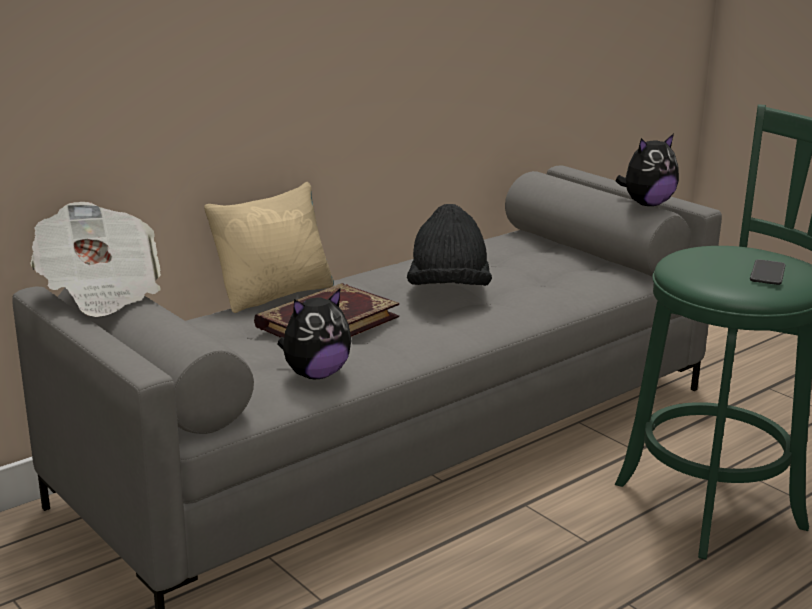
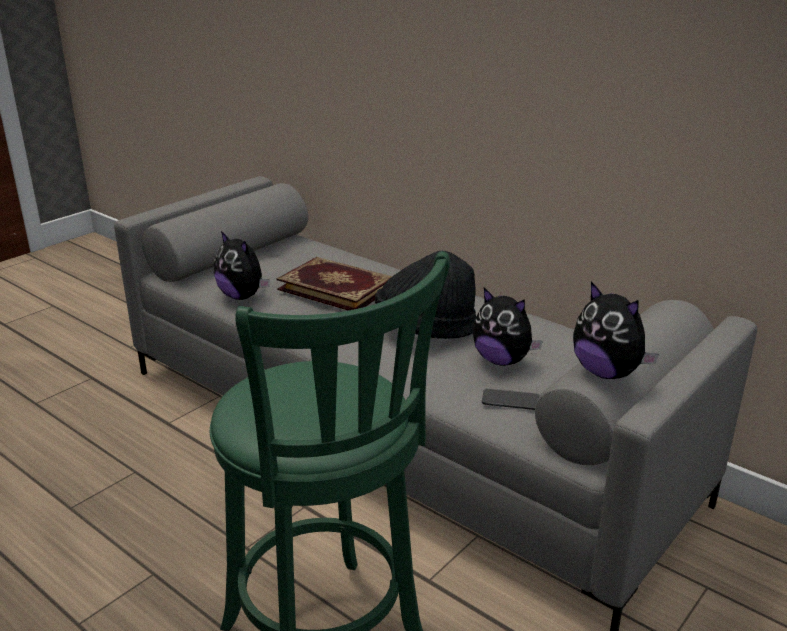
camera: 80 degrees right, 5 degrees up
newspaper [30,202,161,317] -> none
beige pillow [204,182,334,313] -> none
phone [750,259,786,285] -> phone moved to [482,388,540,410]
none -> plush toy [472,288,543,366]

